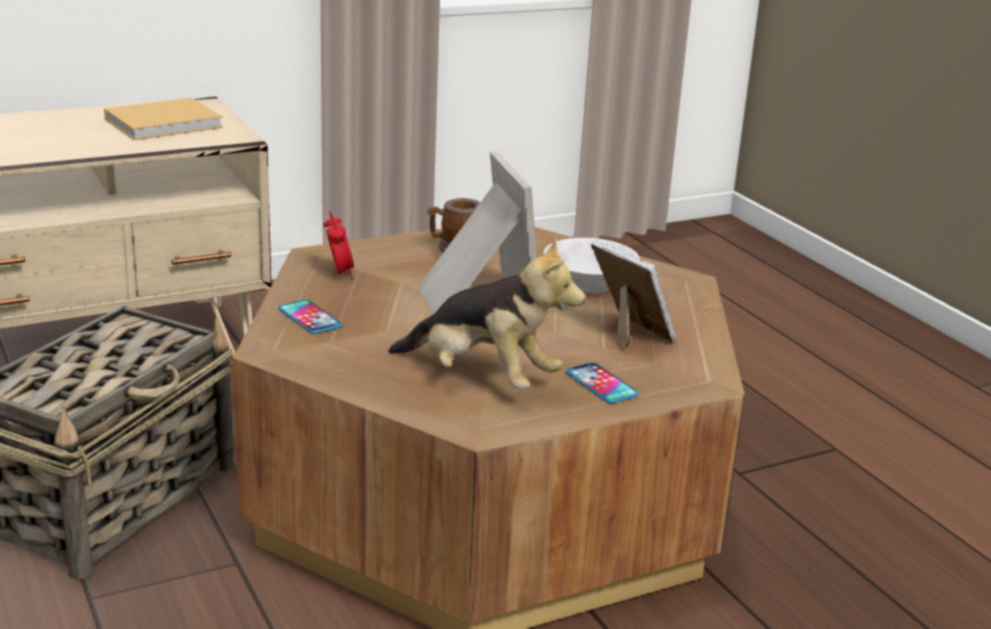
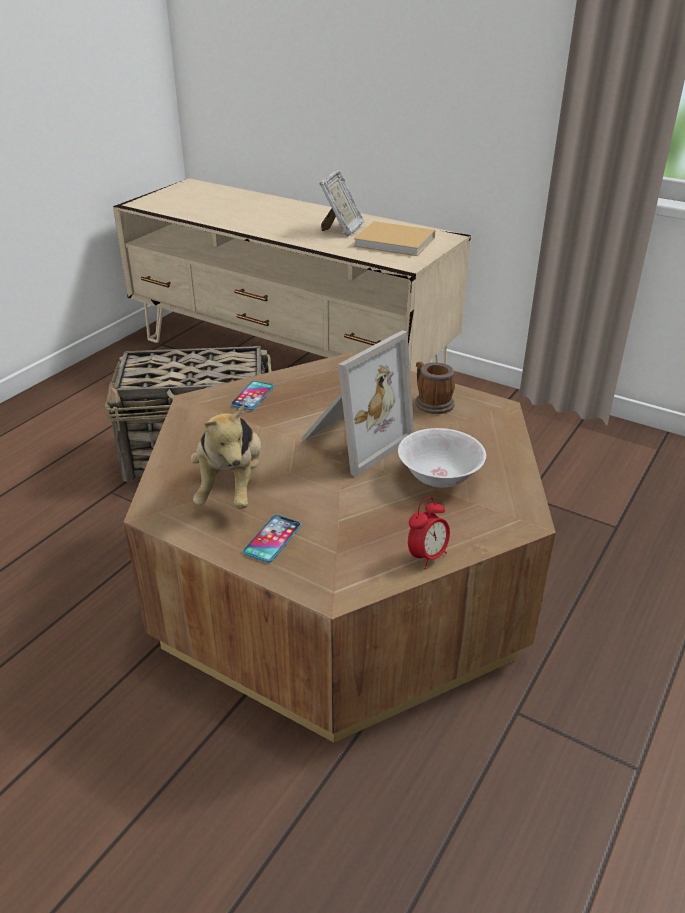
camera: 60 degrees right, 10 degrees up
alarm clock [323,211,354,279] -> alarm clock moved to [408,497,450,569]
picture frame [591,240,676,351] -> picture frame moved to [319,170,364,236]

